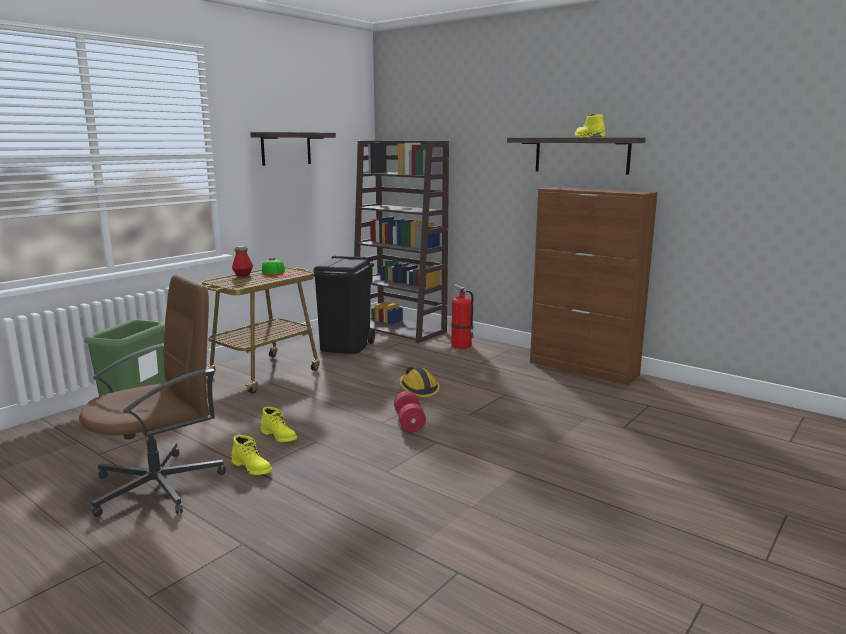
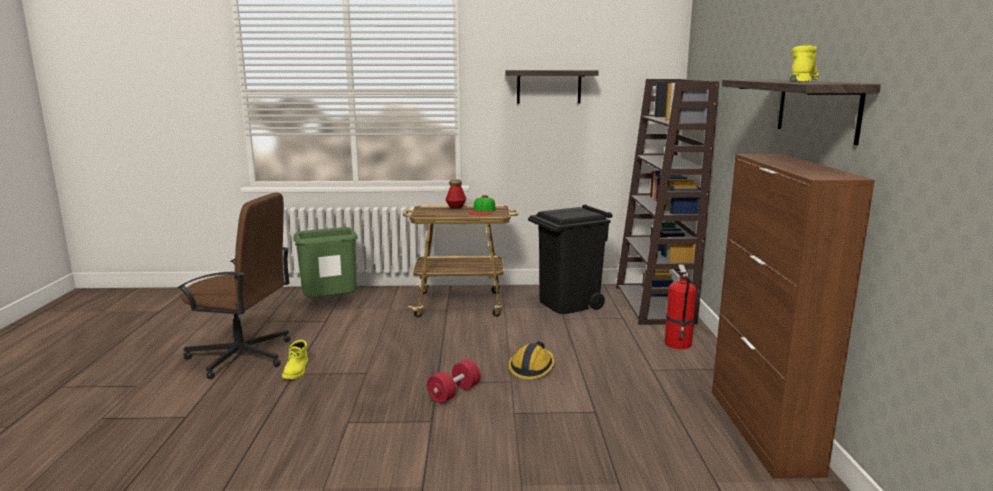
camera: 50 degrees right, 0 degrees up
yellow boot [261,407,297,442] -> none

